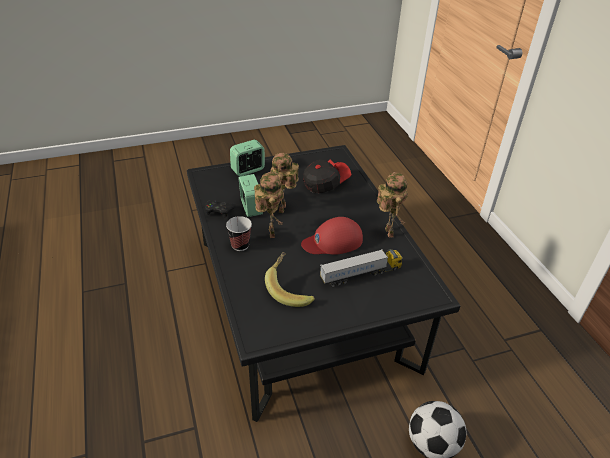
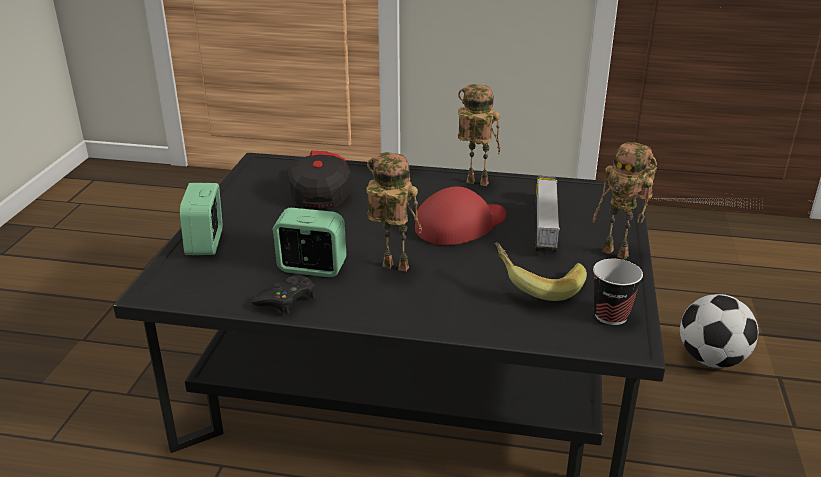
camera: 60 degrees left, 10 degrees down
cup [226,216,252,251] -> cup moved to [593,259,643,325]
toy robot [270,153,299,213] -> toy robot moved to [593,142,657,260]
red cap [301,217,363,255] -> red cap turned 135 degrees counterclockwise [415,187,506,245]

